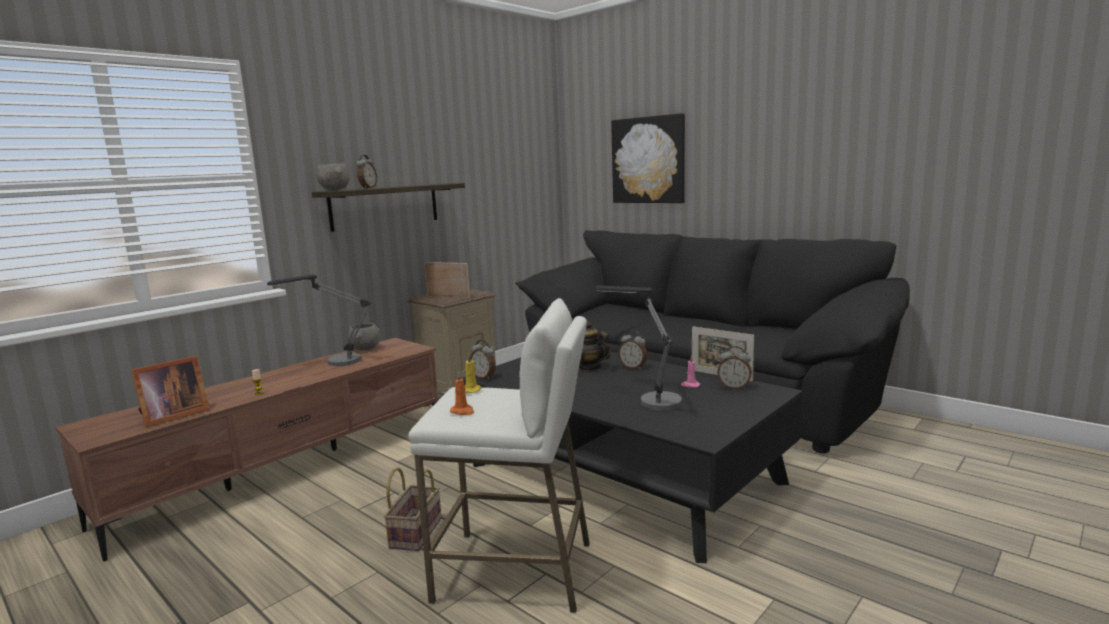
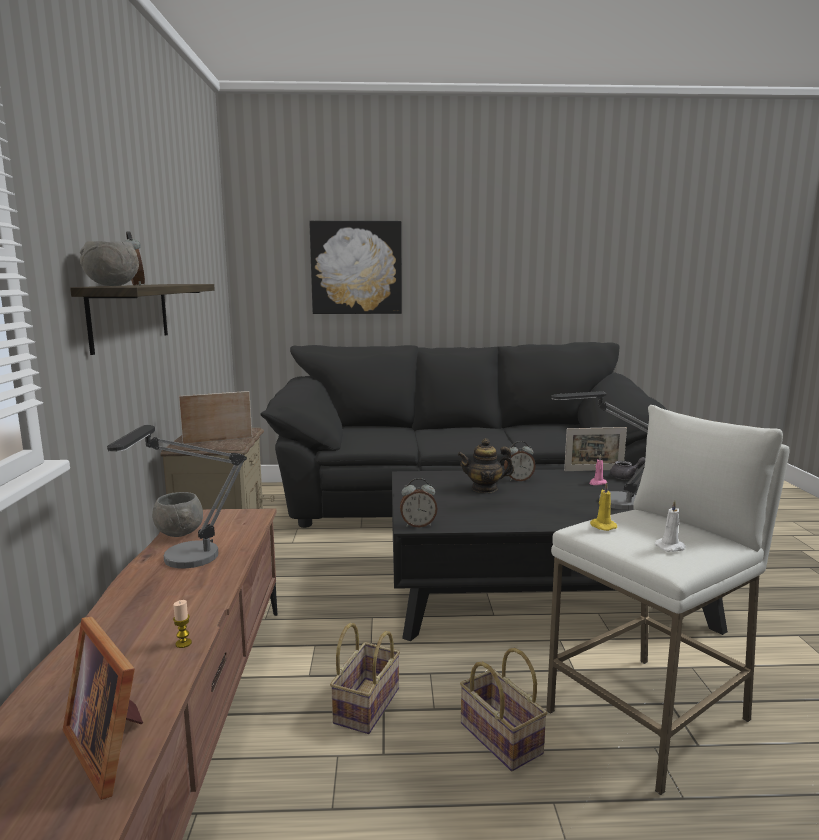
camera: 45 degrees left, 0 degrees up
picture frame [131,356,210,427] -> picture frame turned 135 degrees clockwise [63,617,143,800]
orange candle [450,372,474,415] -> white candle [655,500,686,552]
alarm clock [717,346,752,390] -> grey teapot [610,457,645,480]
none -> basket [330,623,400,734]

